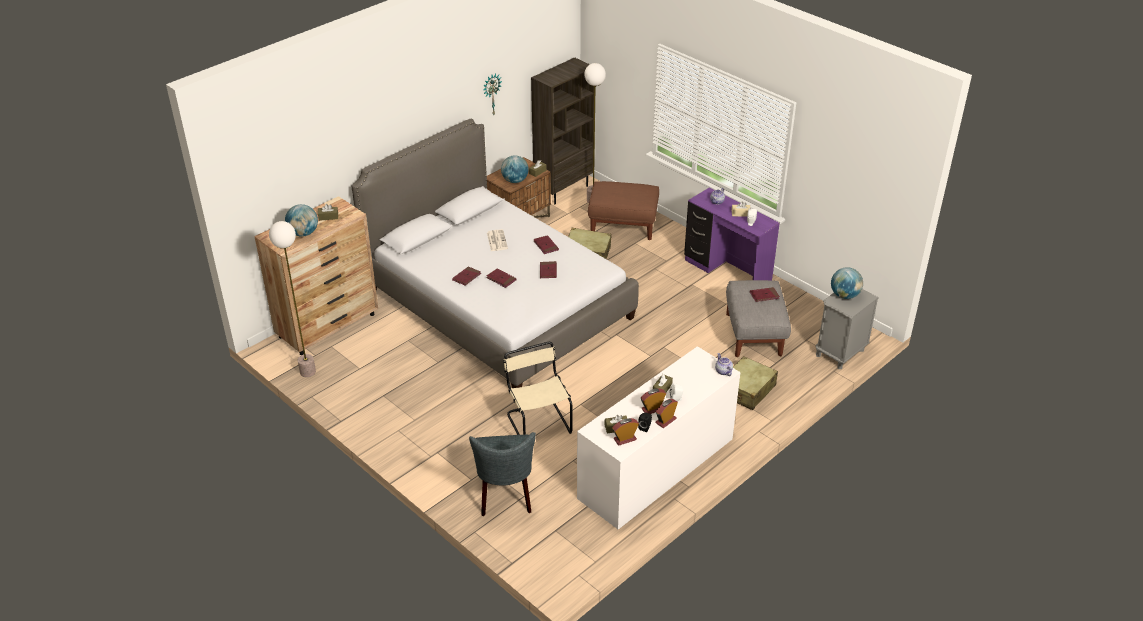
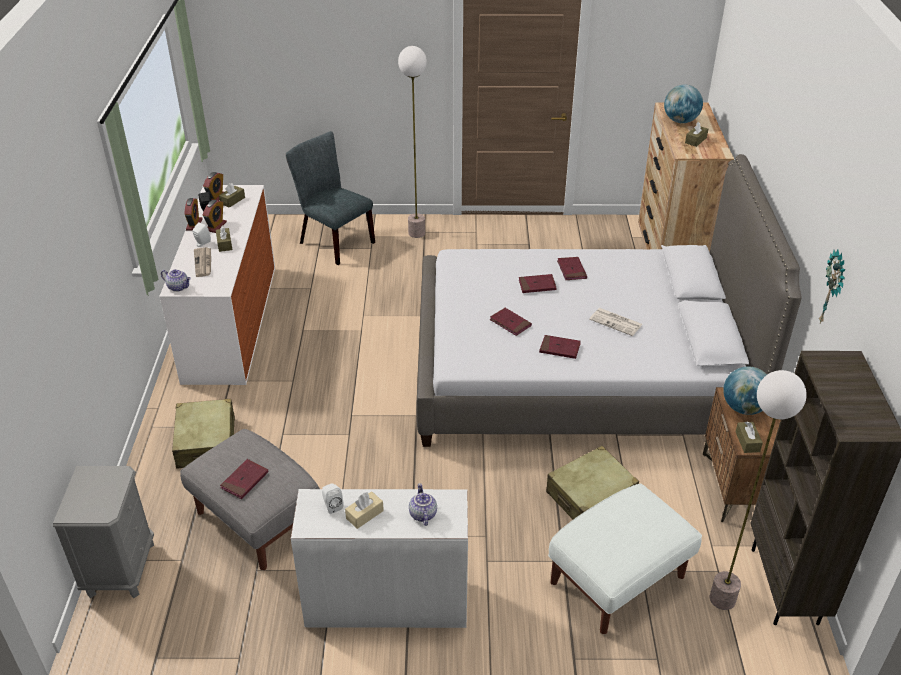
camera: 135 degrees right, 0 degrees up
floor lamp [269,221,316,377] -> floor lamp moved to [398,46,427,238]
beige chair [503,342,572,435] -> none
brown ottoman [588,181,659,240] -> white ottoman [548,484,702,634]
purple desk [684,187,780,281] -> white desk [291,489,468,628]
globe [831,267,863,299] -> none
none -> newspaper [194,247,211,277]

